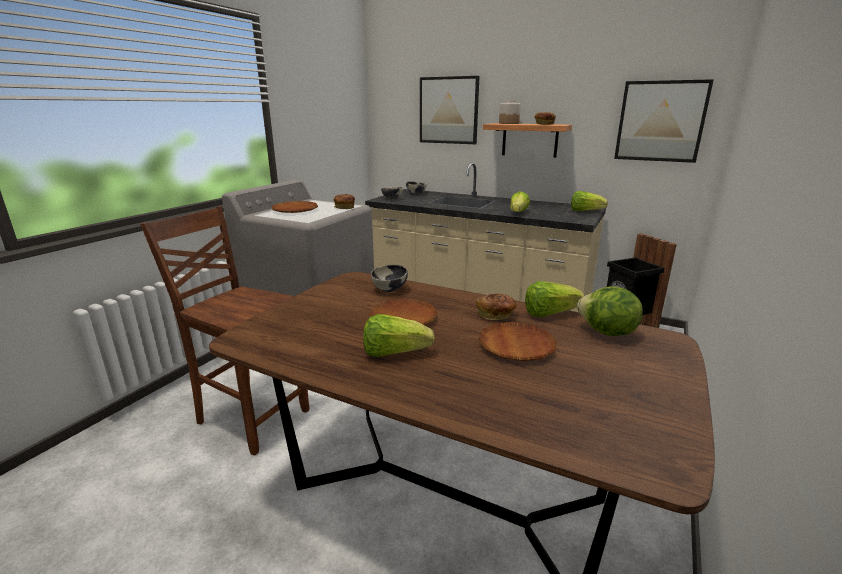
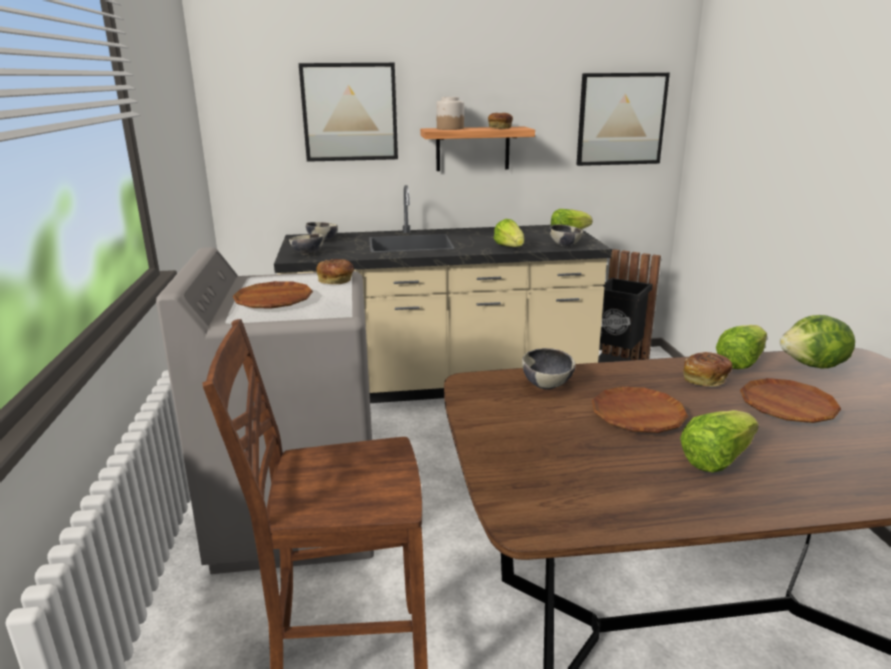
camera: 35 degrees left, 0 degrees up
none -> bowl [550,225,583,247]

